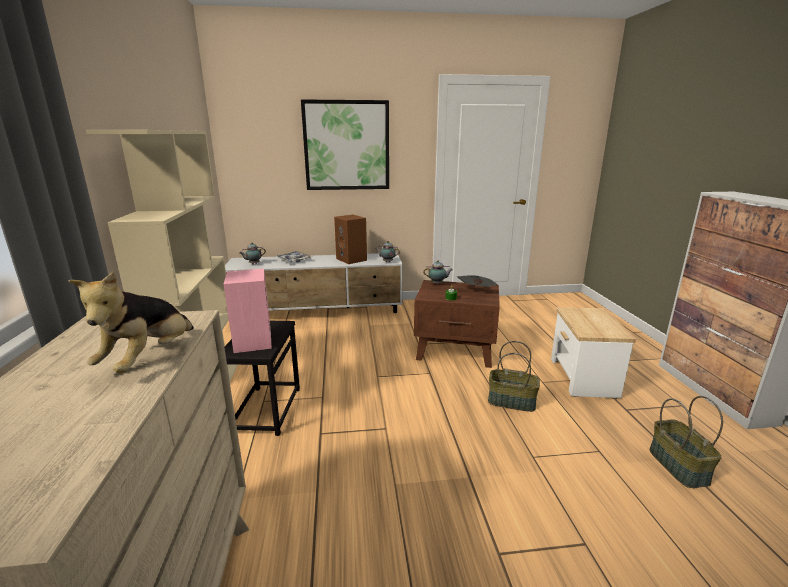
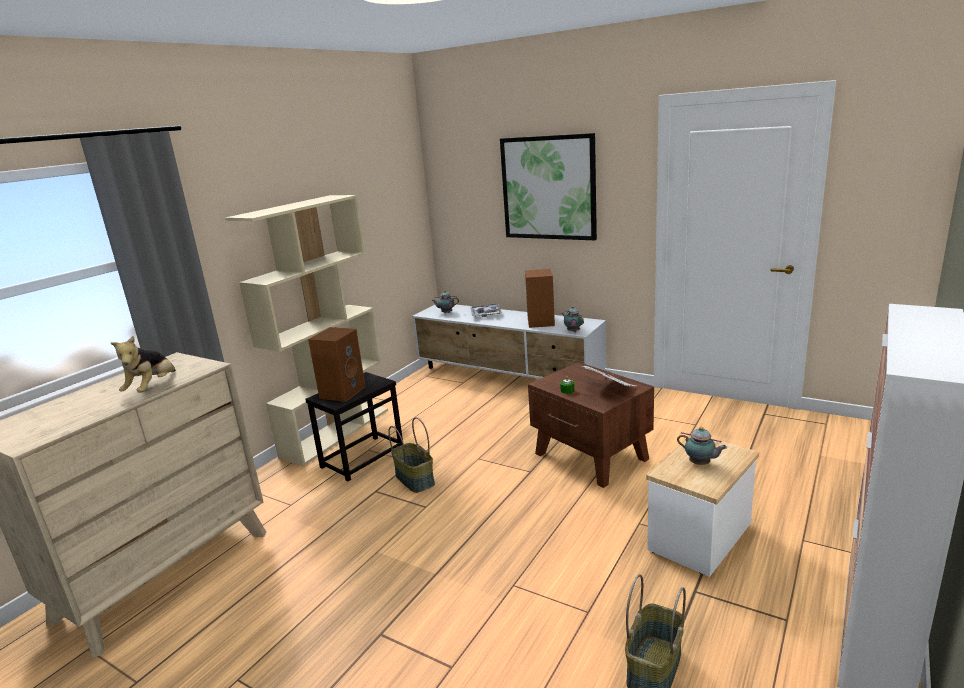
camera: 40 degrees right, 0 degrees up
plush toy [69,271,194,373] -> plush toy turned 45 degrees counterclockwise [111,336,175,393]
pink speaker [224,269,272,353] -> brown speaker [308,327,365,402]
teapot [423,260,453,284] -> teapot moved to [677,427,727,465]
basket [488,341,540,412] -> basket moved to [388,417,435,493]

